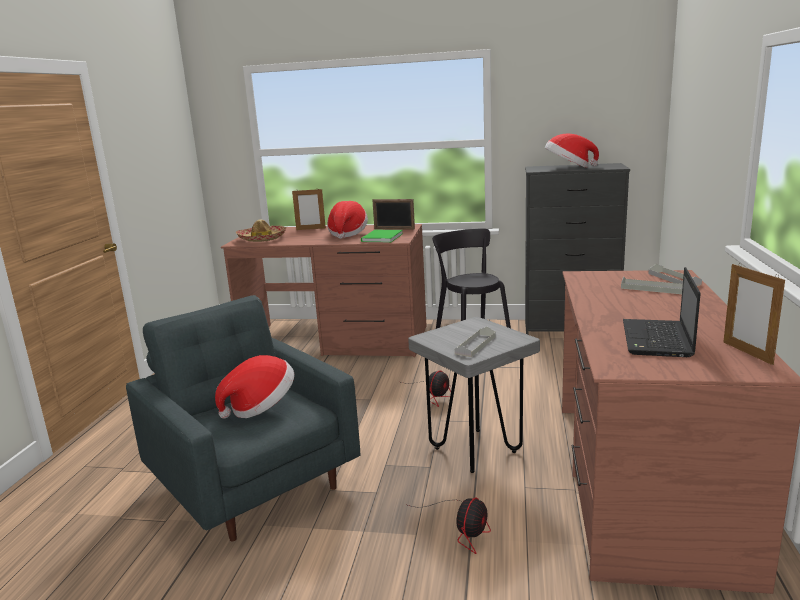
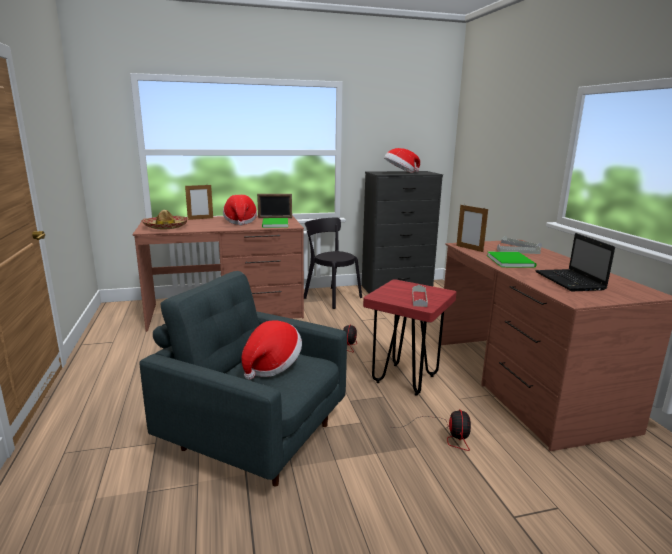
camera: 25 degrees left, 0 degrees up
grey stool [408,317,540,473] -> red stool [363,279,457,396]
picture frame [723,263,785,365] -> picture frame moved to [456,204,488,252]
none -> green book [487,252,536,268]

